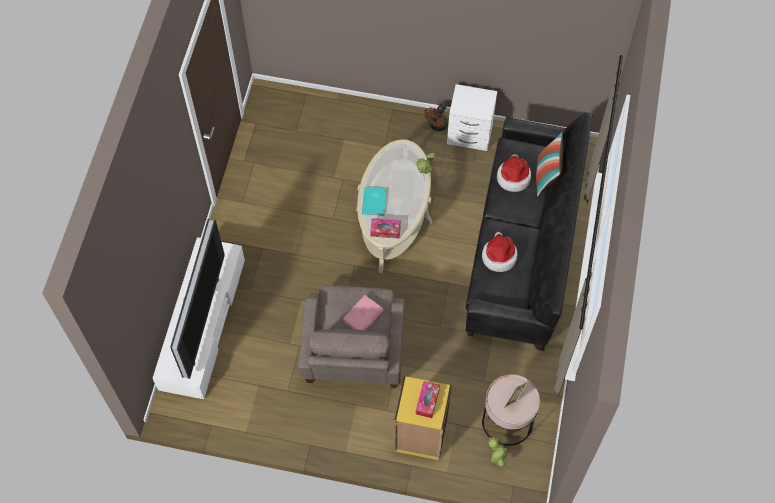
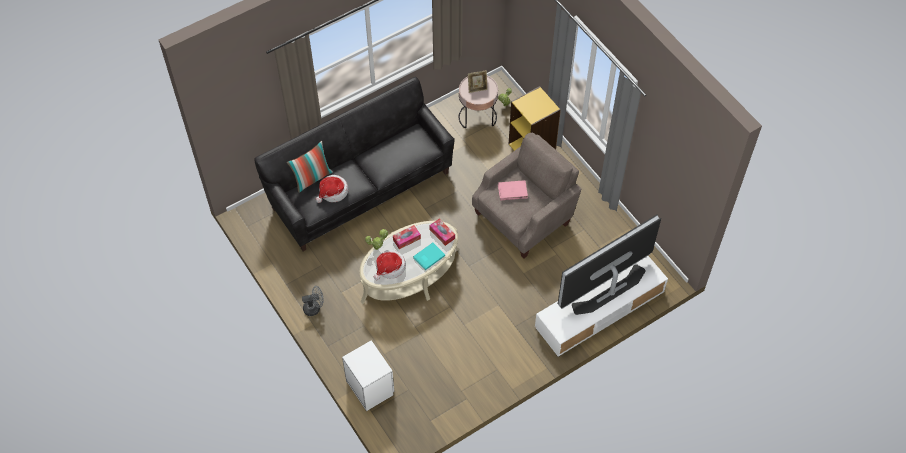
camera: 135 degrees left, 5 degrees down
tissue box [416,381,440,418] -> tissue box moved to [393,225,421,249]
brown fan [424,103,448,131] -> grey fan [302,286,324,316]
white nightstand [447,84,497,151] -> white nightstand moved to [342,340,394,411]
hat [482,232,518,272] -> hat moved to [374,250,406,280]

